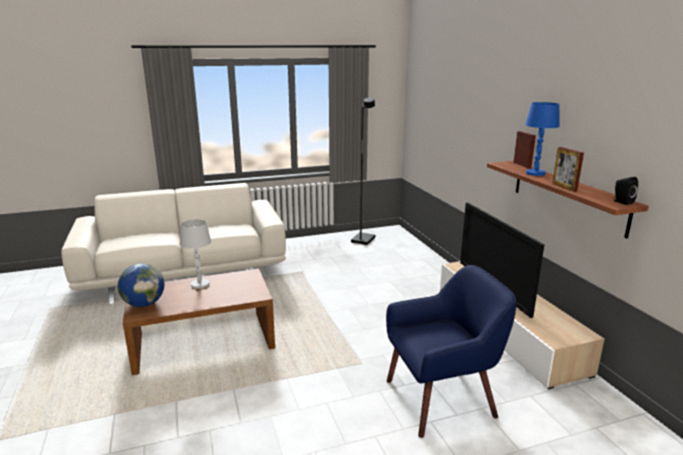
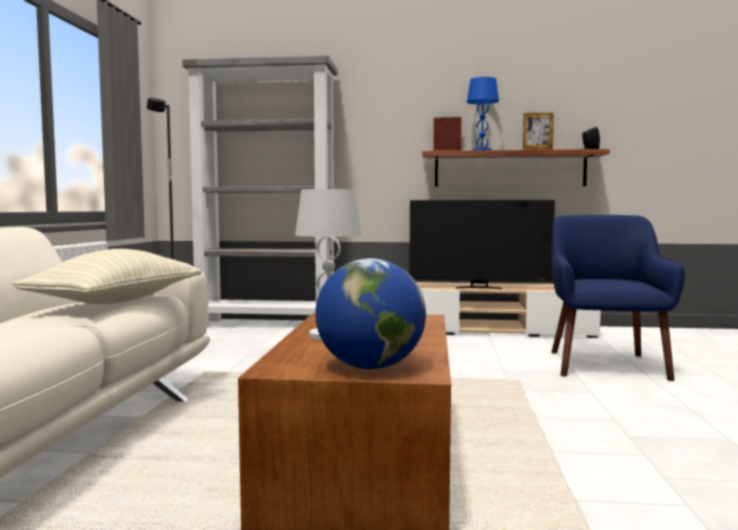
camera: 65 degrees left, 15 degrees down
none -> beige pillow [12,249,201,304]
none -> grey bookcase [182,55,338,327]

